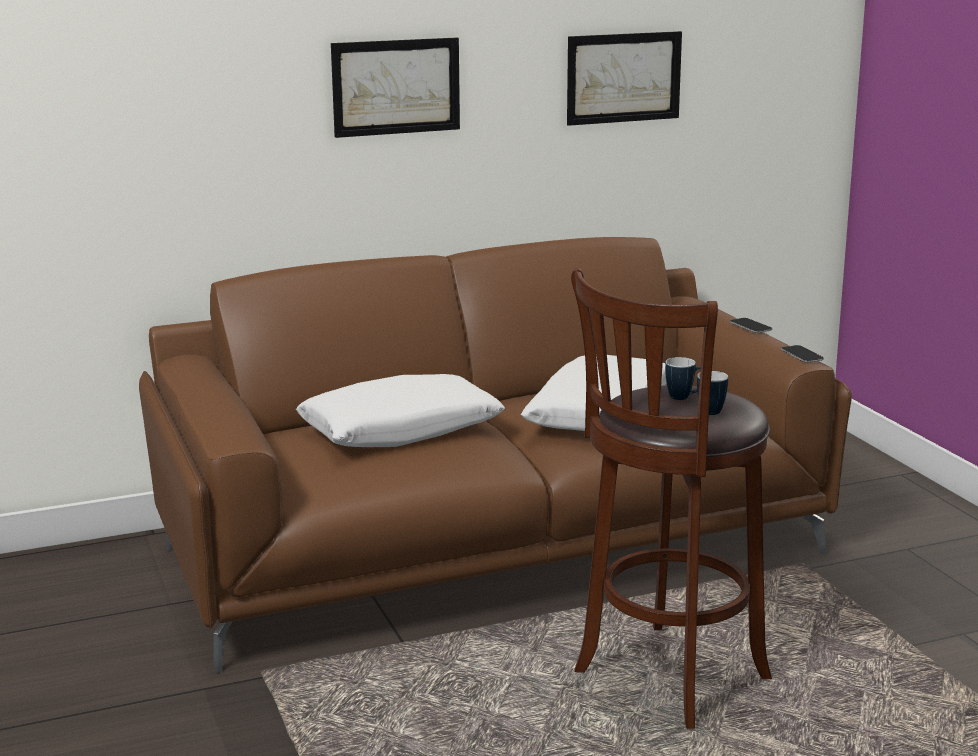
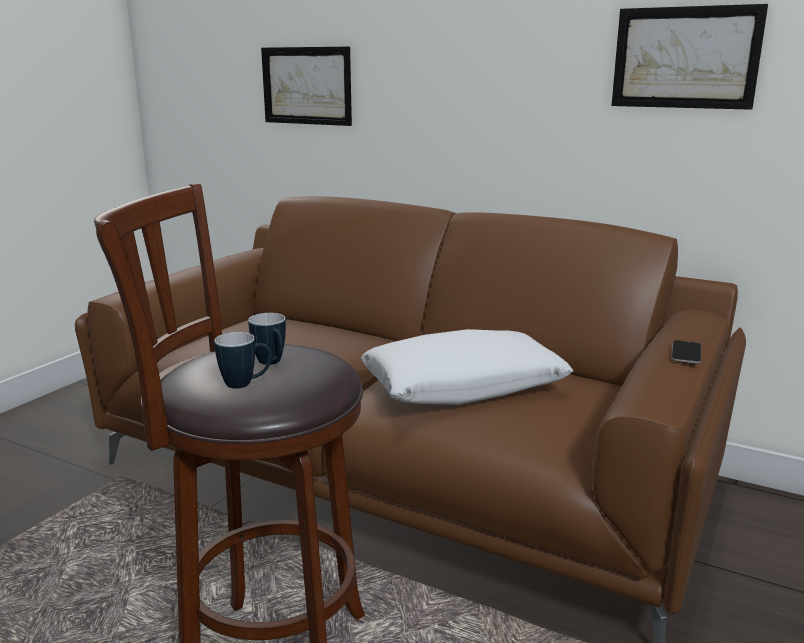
camera: 50 degrees right, 0 degrees up
white pillow [296,374,505,447] -> none
picture [331,37,460,138] -> picture moved to [261,47,352,126]
phone [781,345,824,363] -> none

